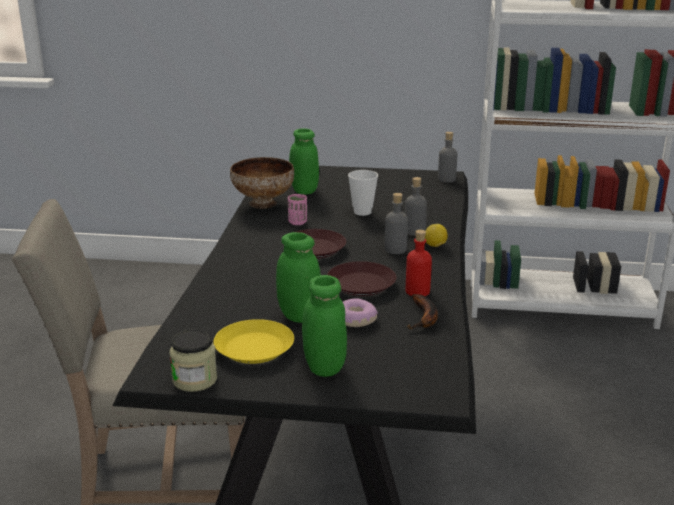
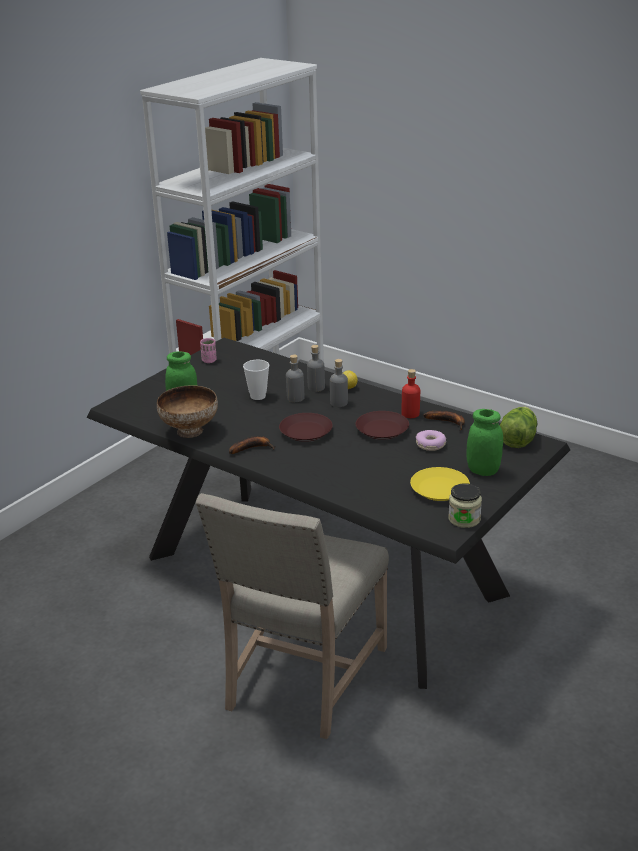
camera: 60 degrees left, 5 degrees up
green jar [276,232,321,323] -> none
pink cup [288,194,307,225] -> pink cup moved to [200,338,217,363]
grey bottle [438,132,457,182] -> grey bottle moved to [286,354,304,402]
none -> banana [229,436,276,454]
none -> lettuce [500,407,537,448]

